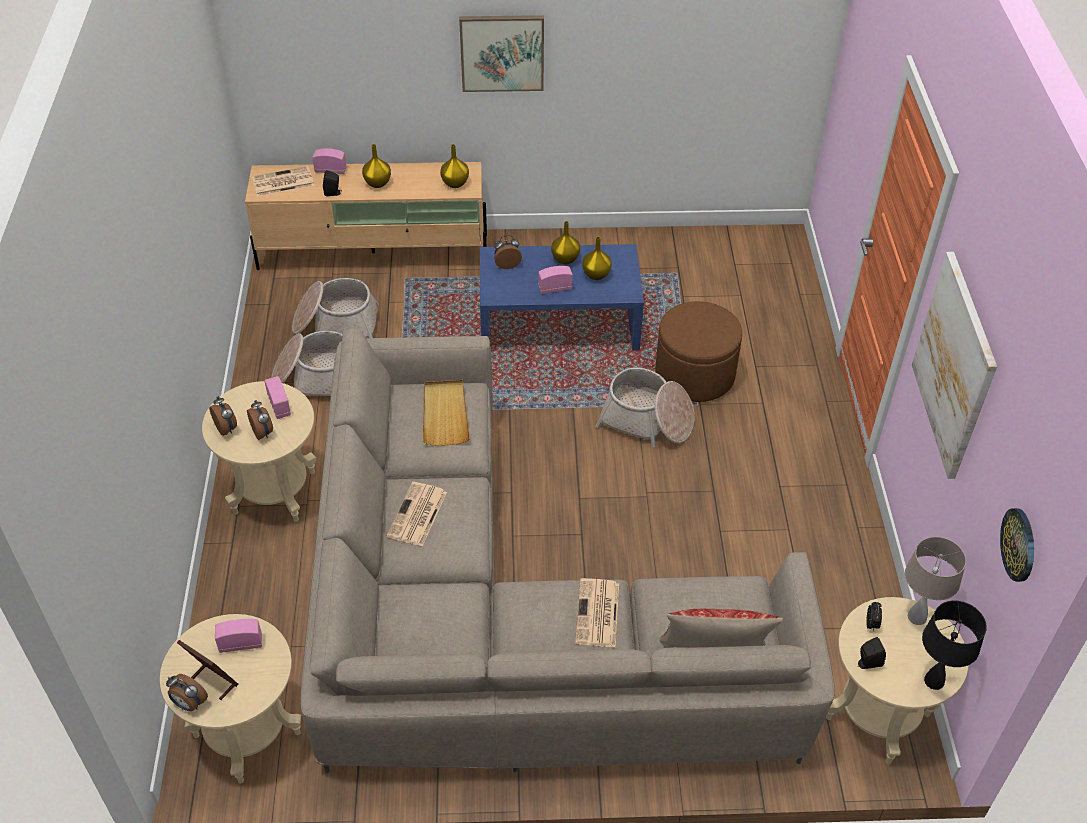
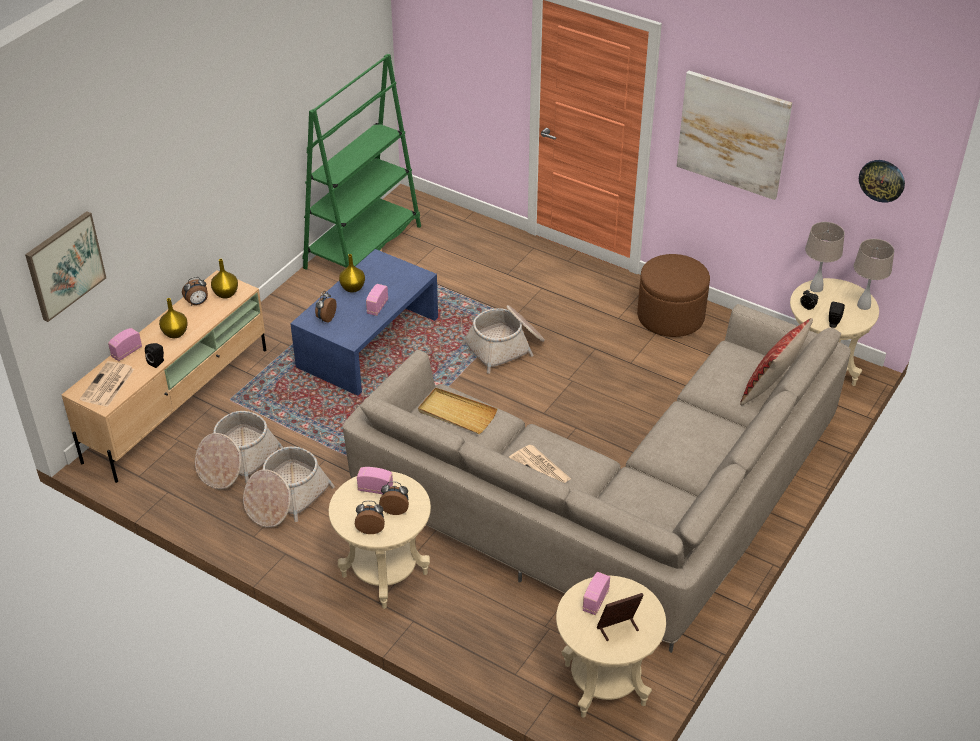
camera: 55 degrees left, 5 degrees down
alarm clock [166,674,208,711] -> alarm clock moved to [182,277,208,306]
picture [459,15,544,92] -> picture moved to [25,211,106,322]
newspaper [575,578,619,647] -> none
yellow vase [582,237,612,280] -> none
brown ottoman [655,301,742,402] -> brown ottoman moved to [637,254,710,337]
black table lamp [922,600,987,690] -> beige table lamp [854,239,894,310]
none -> green bookcase [303,54,421,270]

